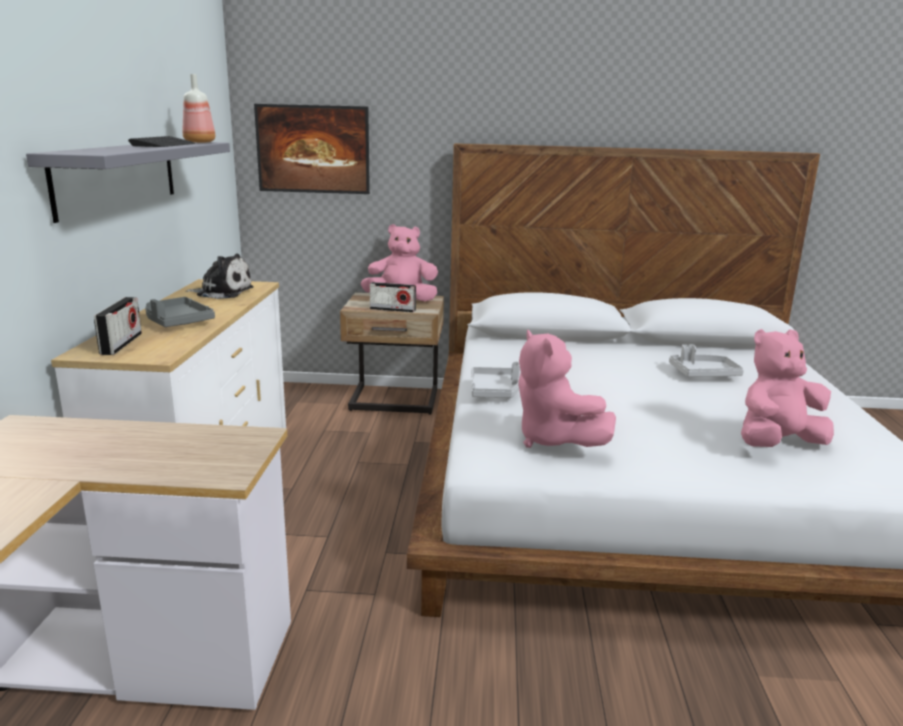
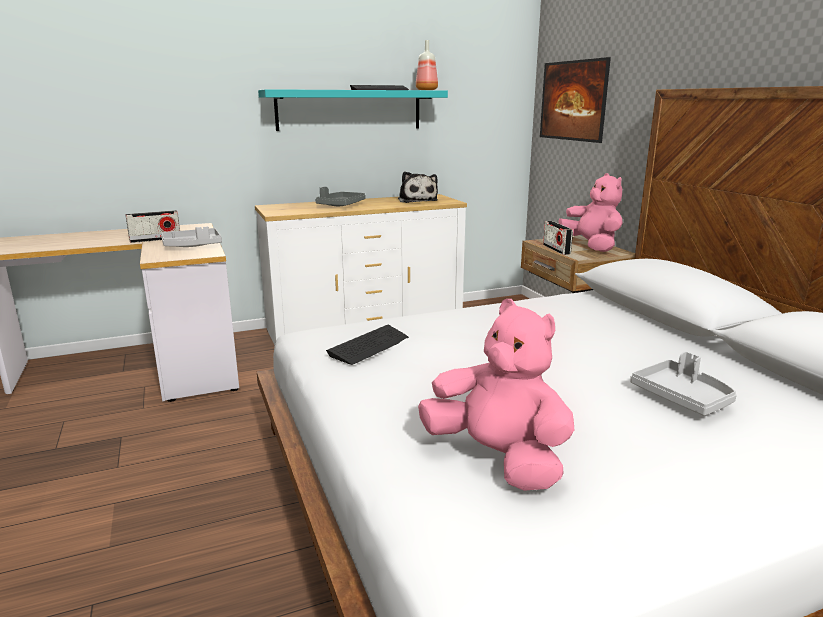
camera: 65 degrees right, 0 degrees up
grey shelf [26,142,230,223] -> turquoise shelf [258,89,448,131]
radio [94,297,142,355] -> radio moved to [125,210,180,243]
grey tray [471,361,520,398] -> grey tray moved to [161,226,222,247]
pink plush toy [519,330,616,448] -> keyboard [326,325,409,365]

